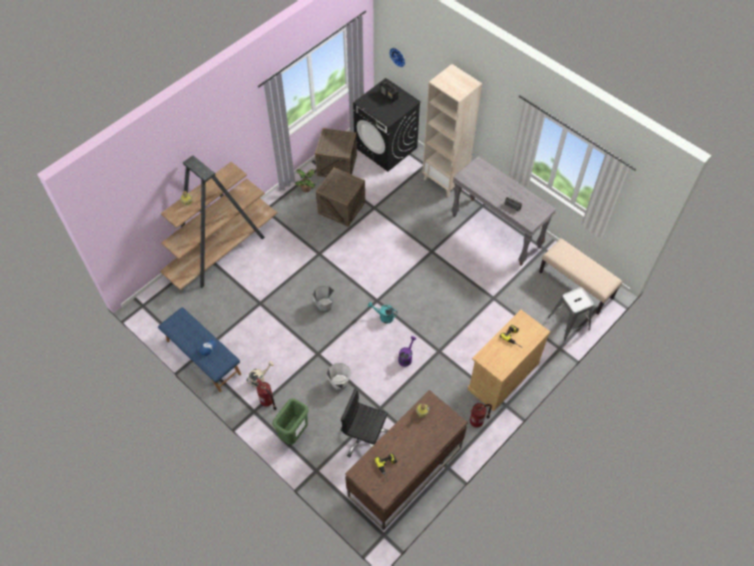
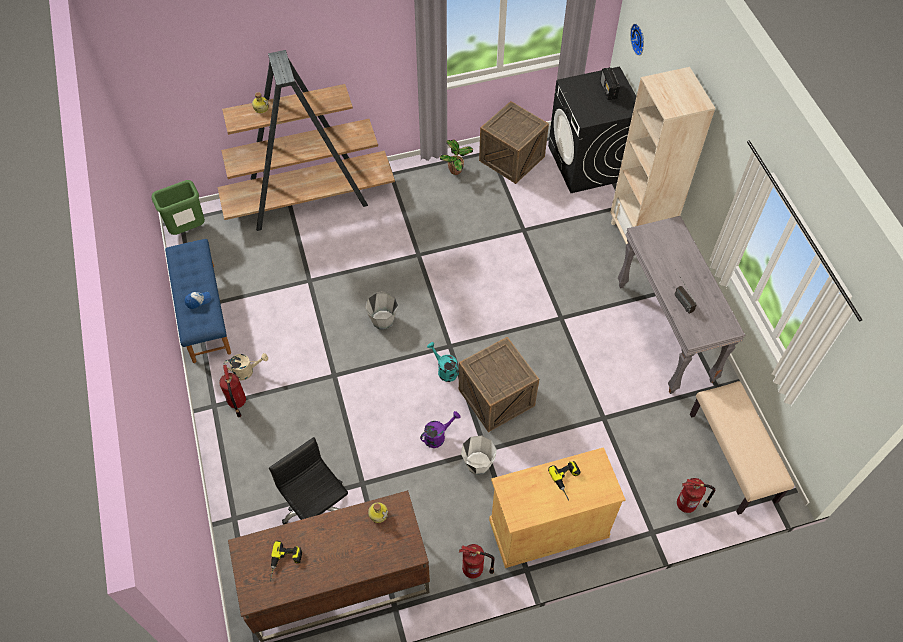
camera: 30 degrees right, 0 degrees up
green trash can [272,398,309,445] -> green trash can moved to [151,180,205,235]
crate [316,167,365,227] -> crate moved to [459,337,539,432]
white bucket [327,363,351,390] -> white bucket moved to [461,436,497,475]
grey stool [548,287,594,342] -> fire extinguisher [677,478,715,513]

